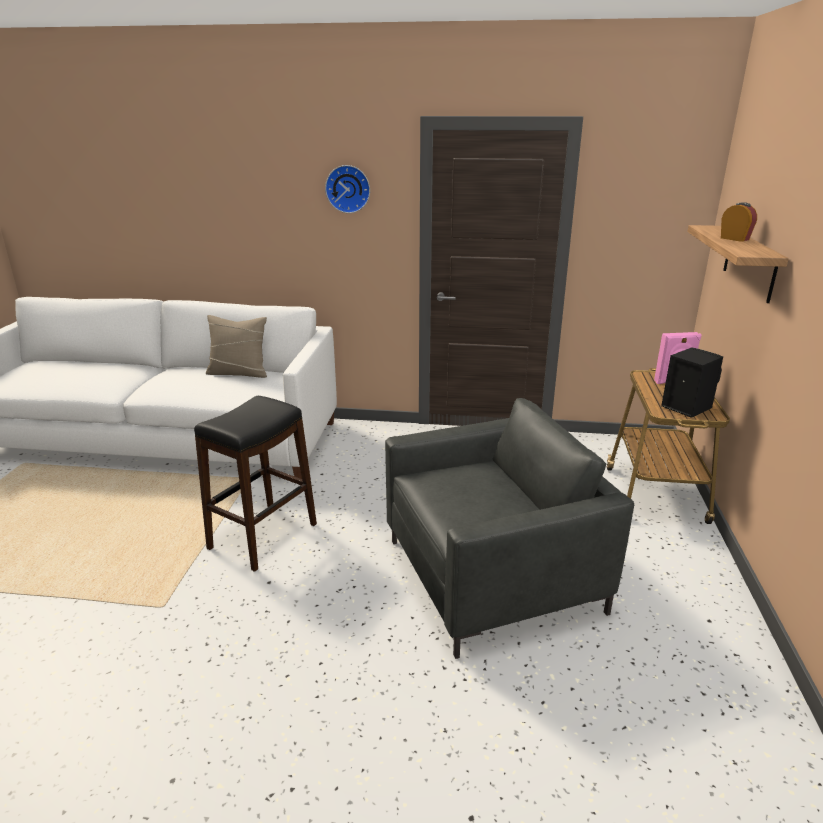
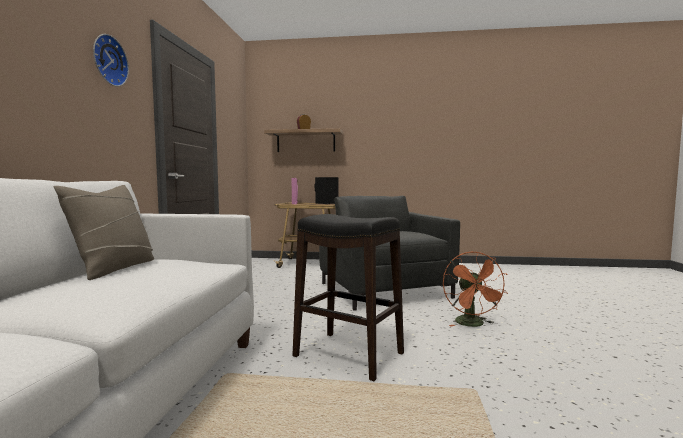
camera: 90 degrees left, 20 degrees down
none -> orange fan [443,251,508,327]

